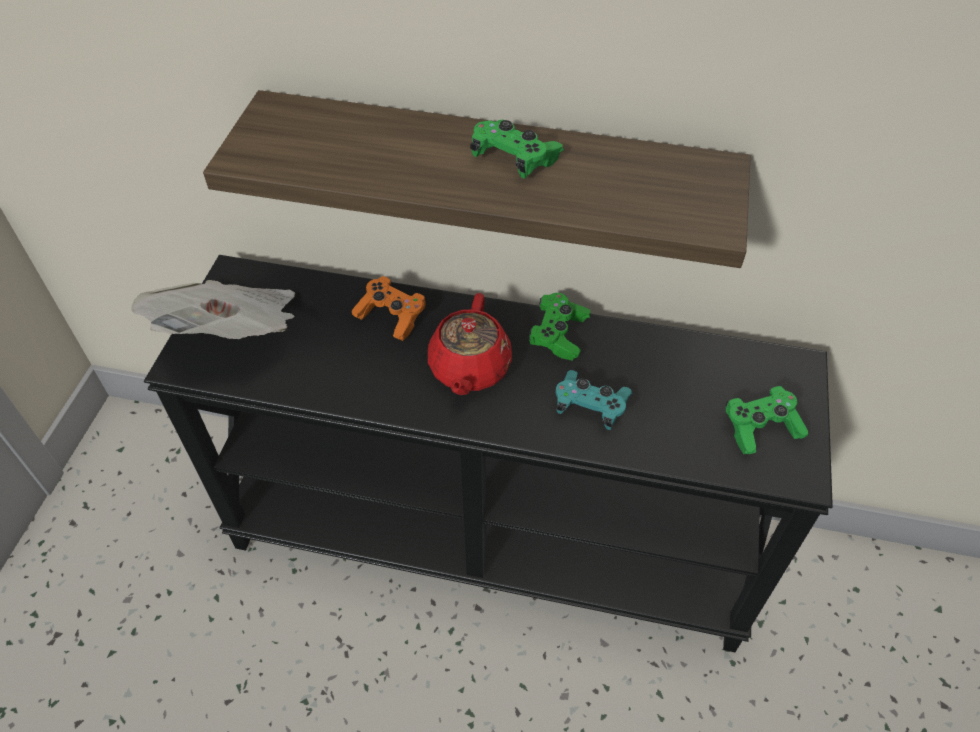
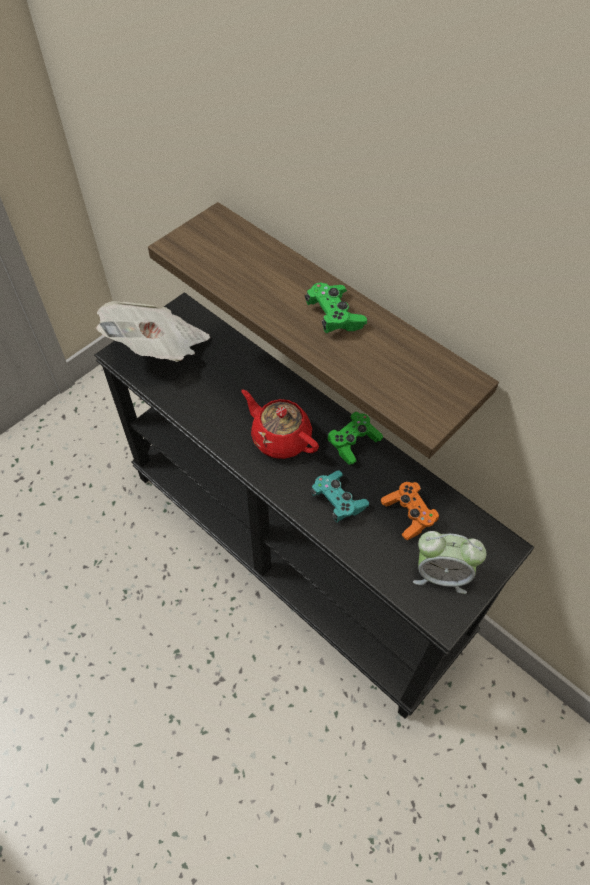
camera: 30 degrees right, 5 degrees up
orange game controller [352,276,426,341] -> orange game controller moved to [381,482,440,540]
red teapot [428,293,512,395] -> red teapot turned 90 degrees clockwise [241,390,319,459]
green game controller [726,386,808,454] -> alarm clock [413,531,486,594]

